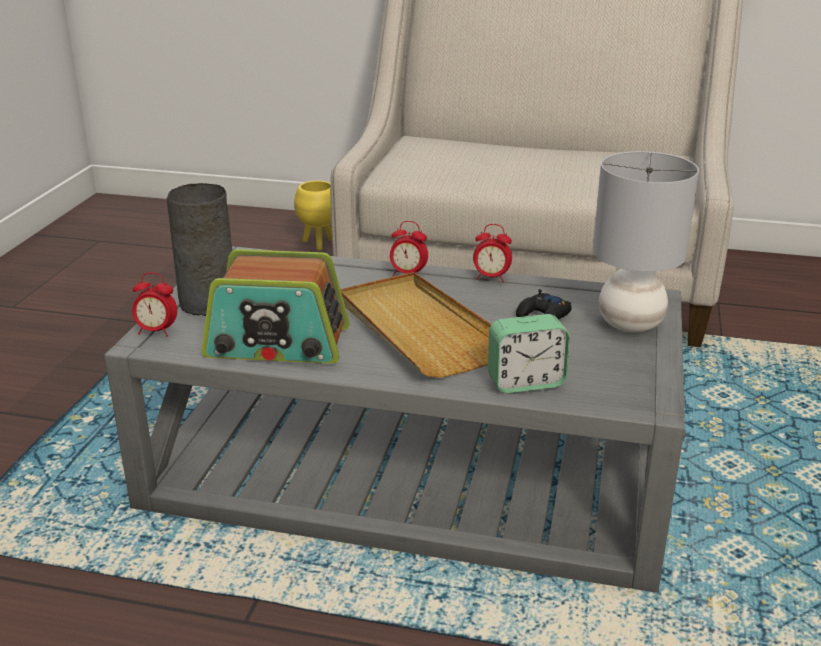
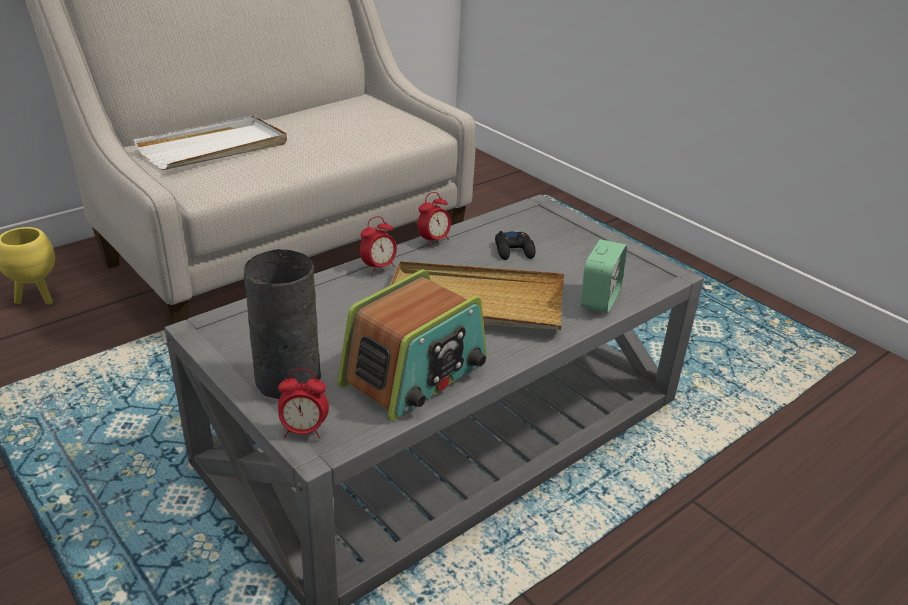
camera: 55 degrees left, 5 degrees up
alarm clock [132,272,177,337] -> alarm clock turned 45 degrees clockwise [278,369,329,439]
grey table lamp [593,151,699,333] -> none
none -> white tray [133,115,287,170]

